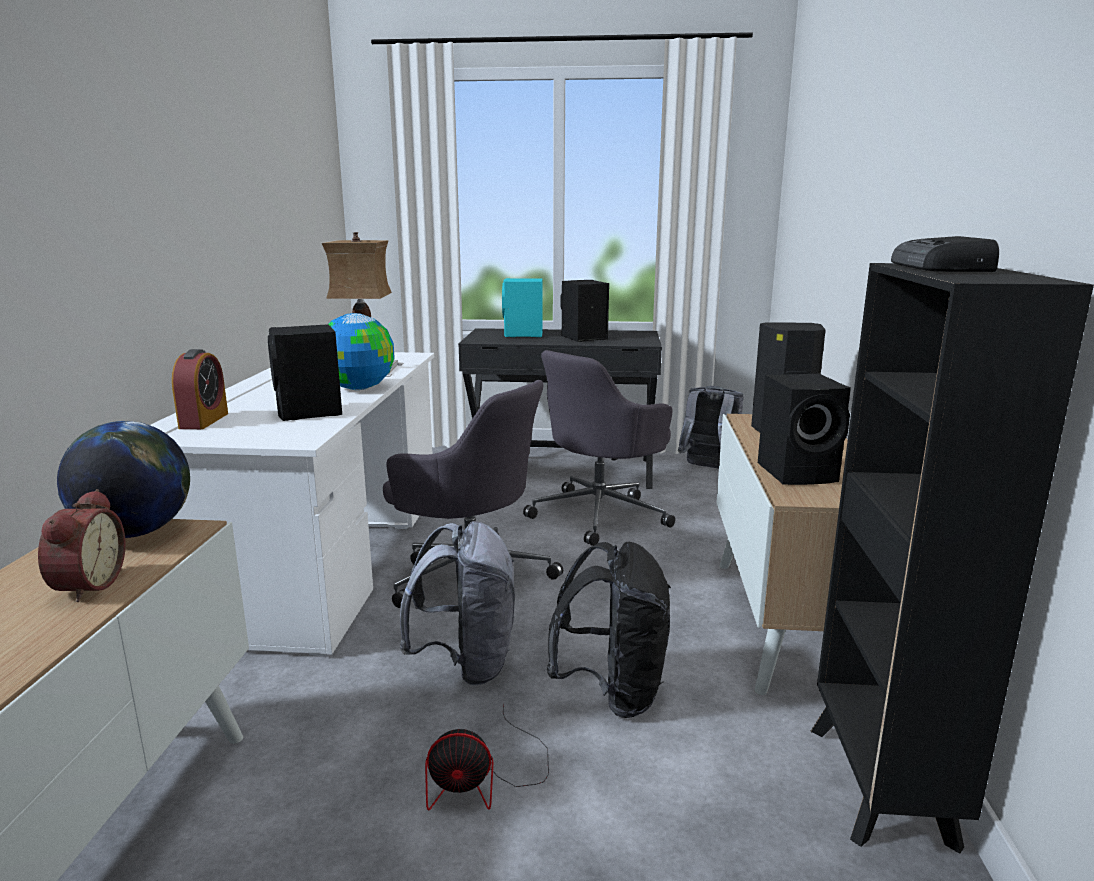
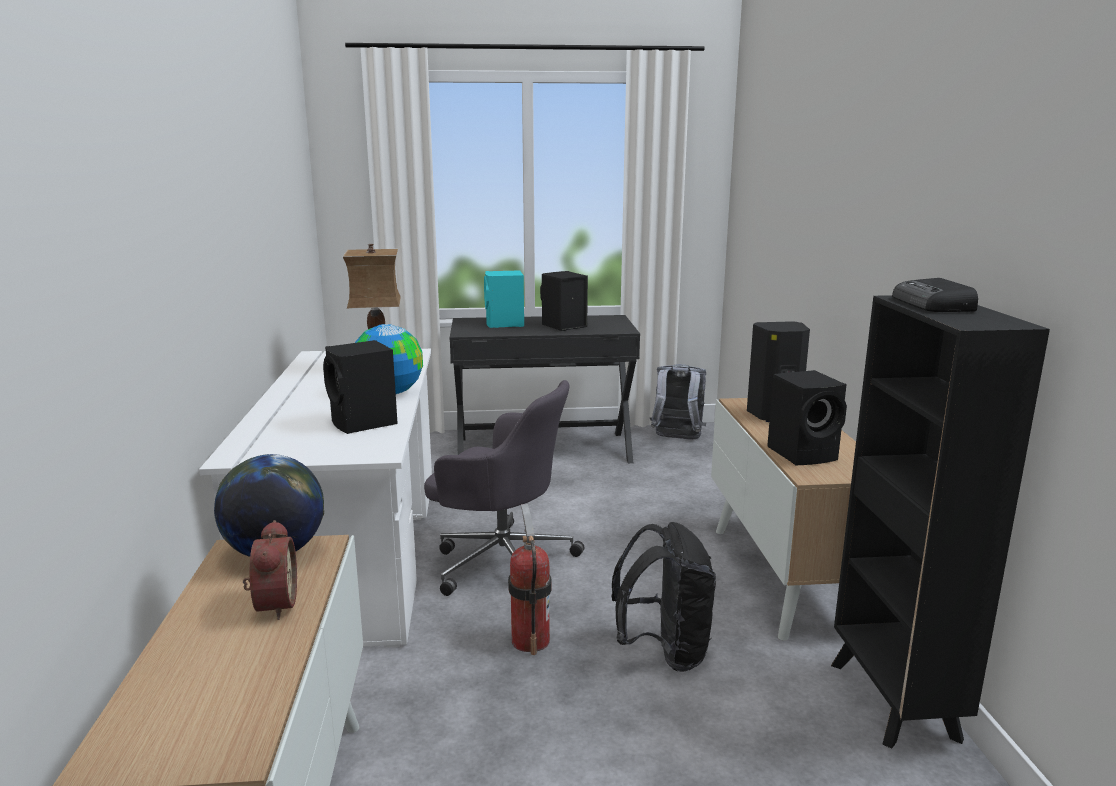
camera: 10 degrees left, 0 degrees up
alarm clock [172,349,228,429] -> none
grey backpack [399,521,515,685] -> fire extinguisher [508,504,552,655]
fan [425,704,549,810] -> none
grey office chair [523,350,675,546] -> none

